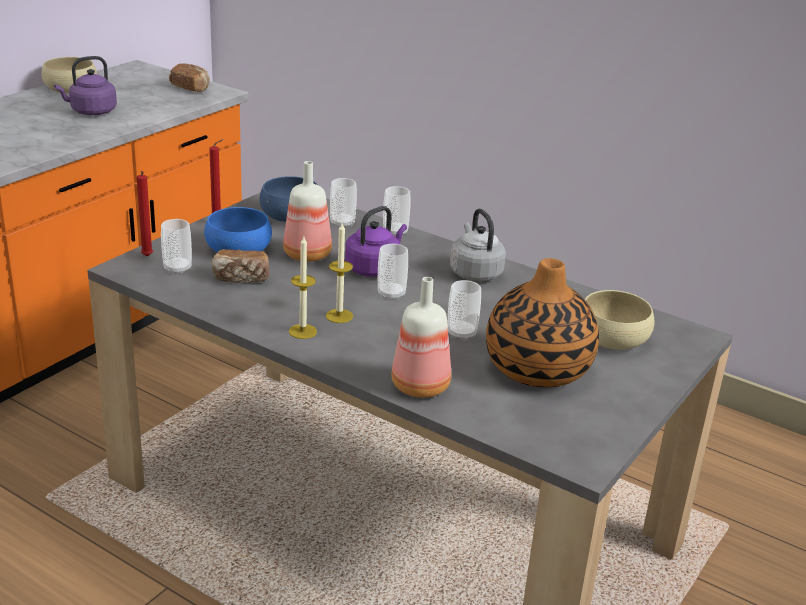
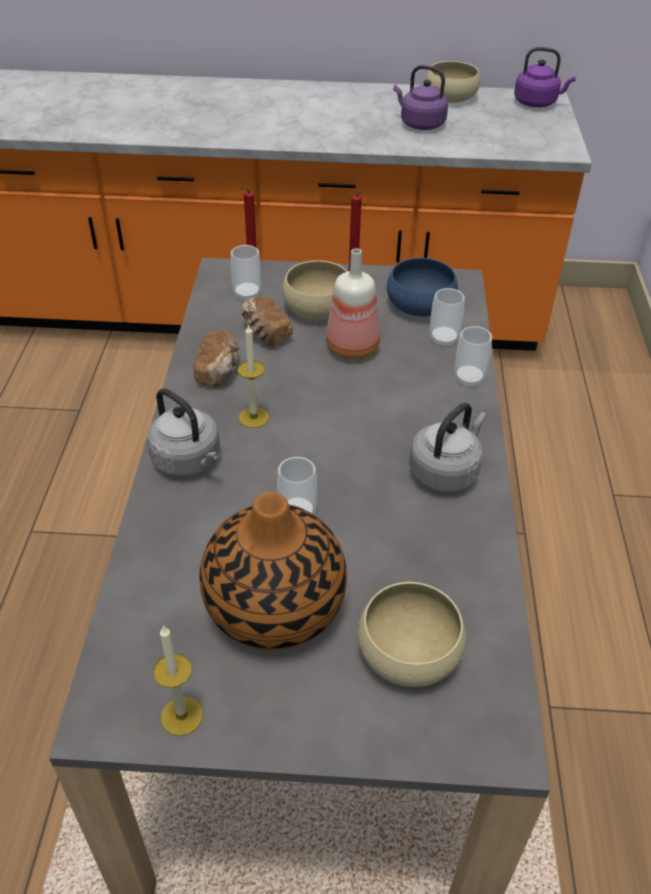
camera: 60 degrees right, 15 degrees up
bread [169,64,210,92] -> bread moved to [194,331,240,387]
blue bowl [204,207,272,252] -> beige bowl [282,260,348,320]
candle [289,237,317,339] -> candle moved to [153,625,203,736]
purple kettle [345,206,407,277] -> purple kettle moved to [514,47,576,107]
cup [378,244,408,300] -> none
bottle [391,277,451,398] -> none
none -> grey kettle [147,388,220,476]

